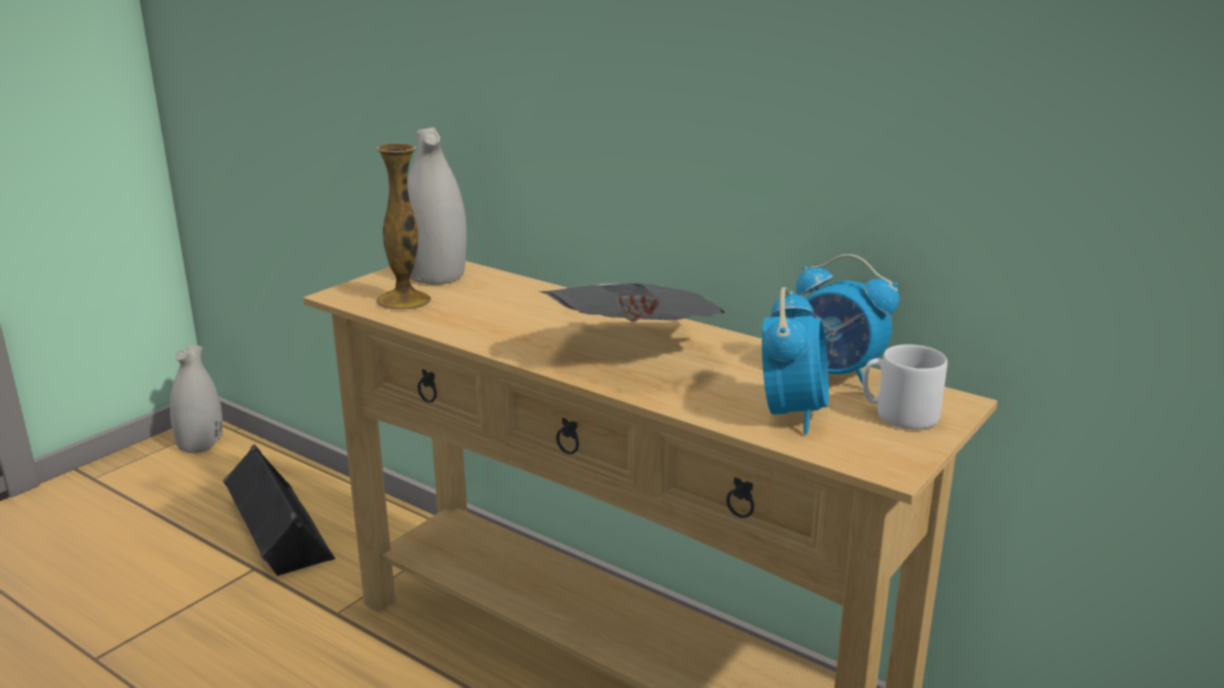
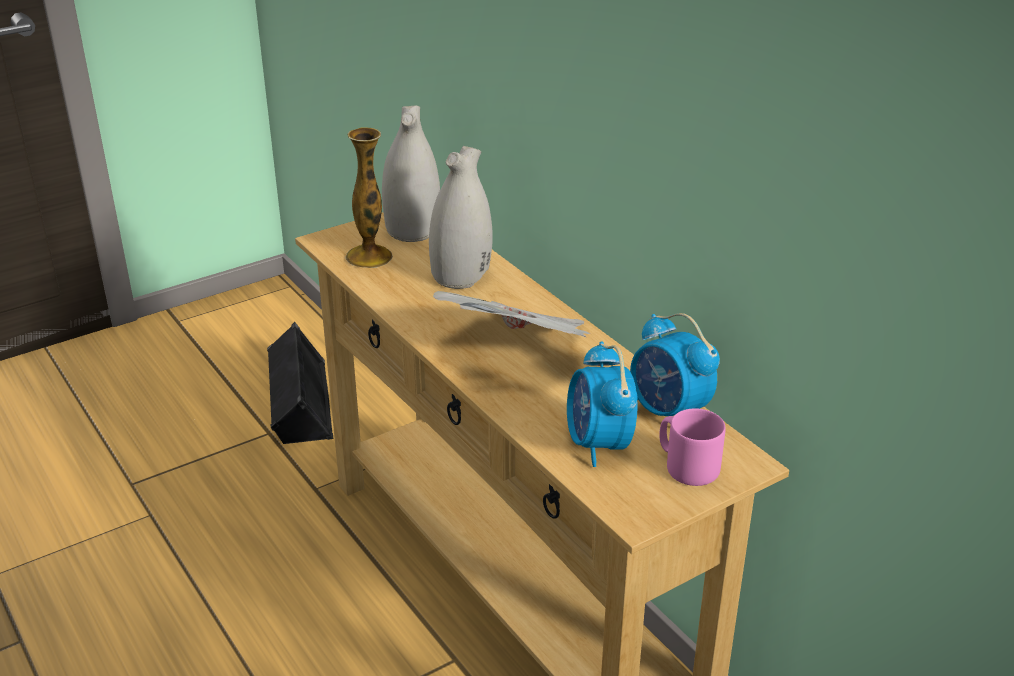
camera: 20 degrees right, 10 degrees up
white vase [170,345,223,453] -> white vase moved to [429,146,493,289]
alarm clock [762,287,829,434] -> alarm clock turned 135 degrees clockwise [567,341,638,467]
white mug [862,344,947,429] -> pink mug [659,408,726,486]

